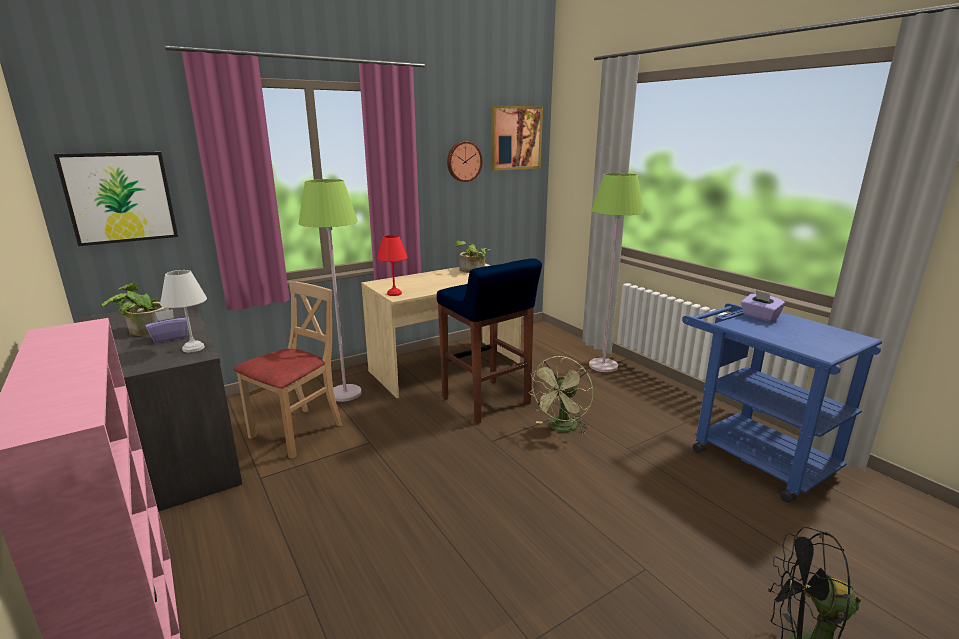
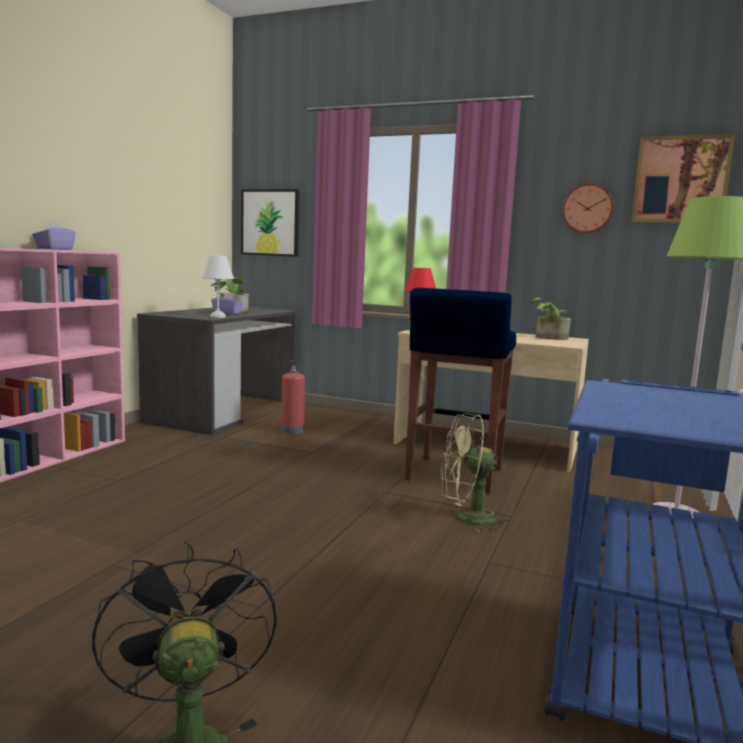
camera: 55 degrees right, 10 degrees down
beige chair [234,281,342,459] -> fire extinguisher [281,361,305,434]
green floor lamp [298,179,362,402] -> none
purple tissue box [741,290,785,321] -> purple tissue box moved to [32,221,76,250]

